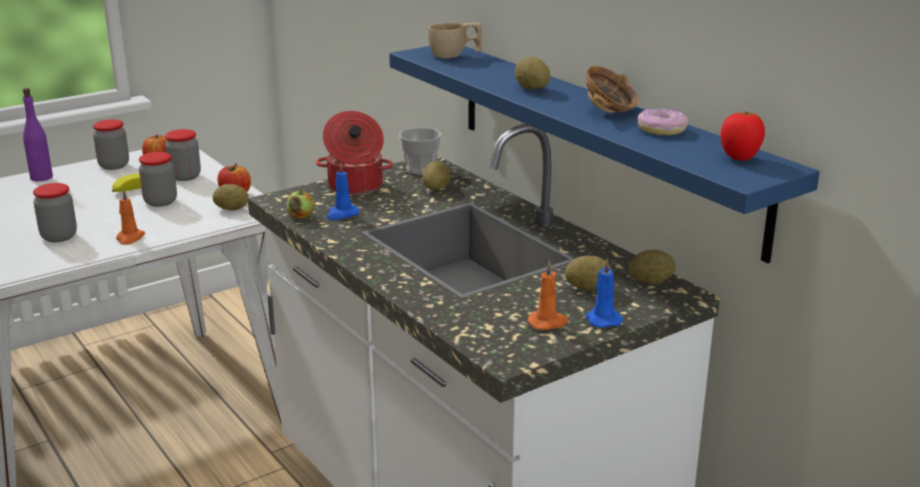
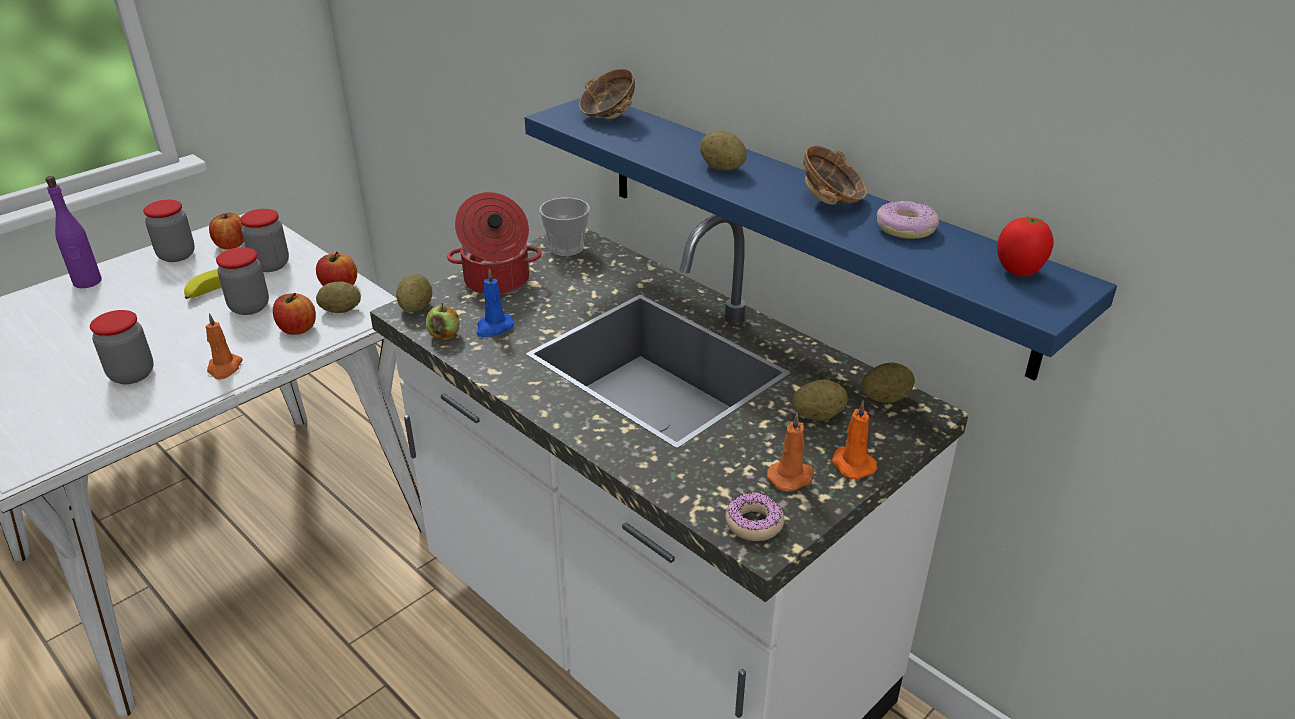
camera: 10 degrees left, 10 degrees up
potato [422,161,451,190] -> potato moved to [396,274,432,312]
beige cup [428,22,482,58] -> bowl [579,68,635,119]
blue candle [586,258,623,328] -> orange candle [832,401,877,479]
none -> apple [273,293,316,335]
none -> donut [725,492,785,541]

